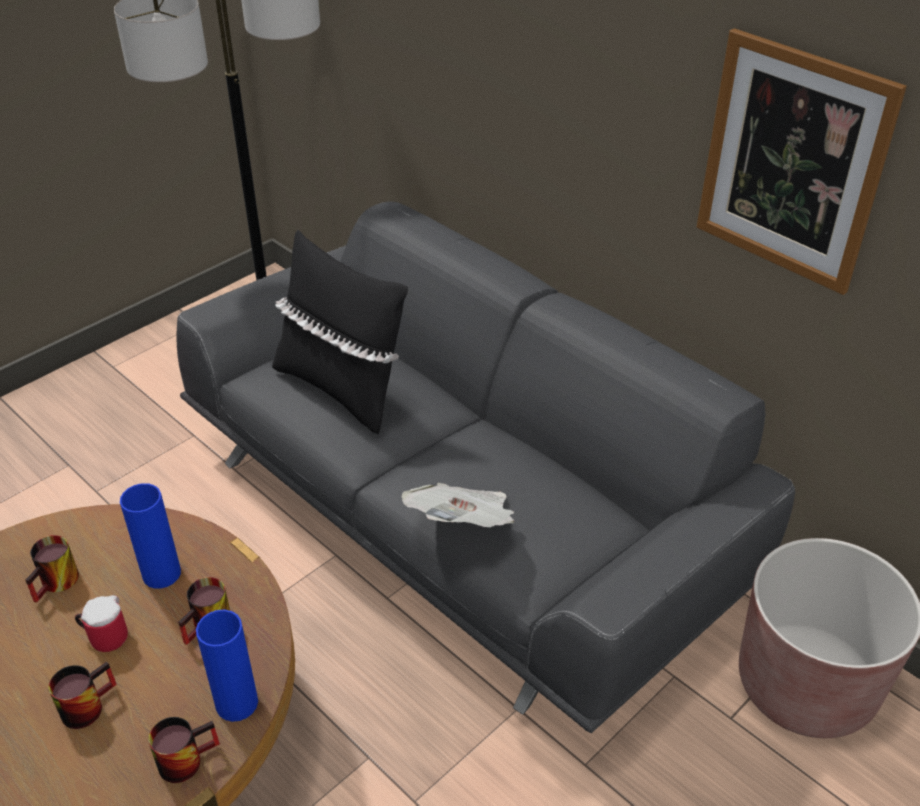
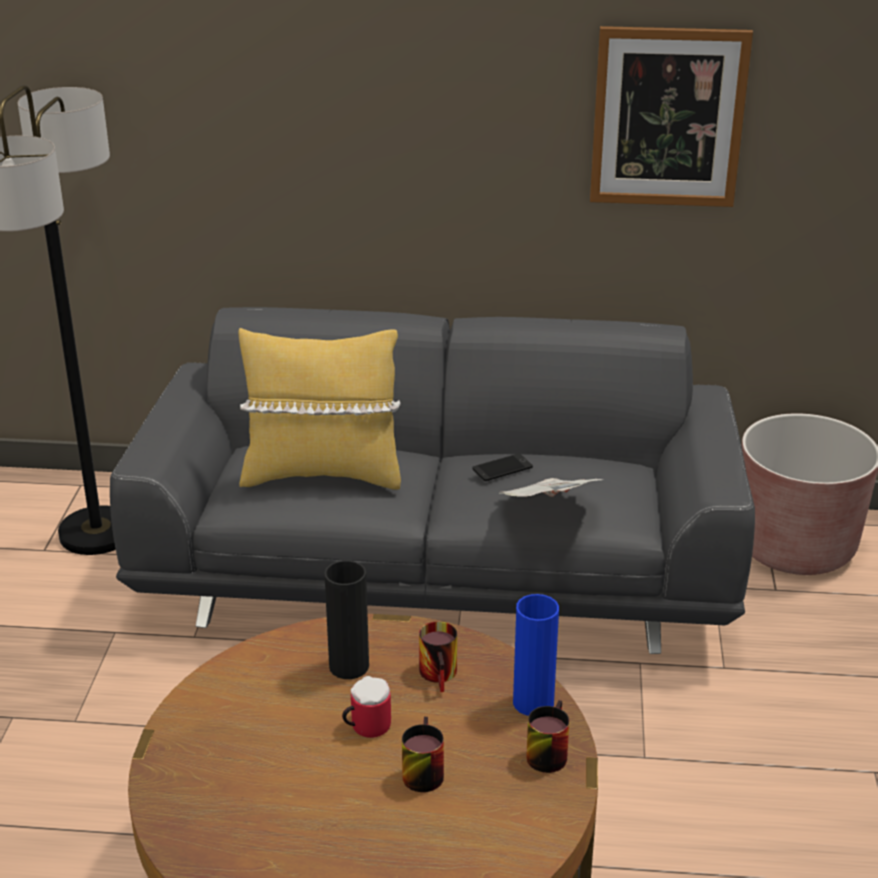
camera: 40 degrees left, 10 degrees down
mug [25,535,79,603] -> none
blue vase [120,483,181,589] -> black vase [324,560,369,679]
black pillow [272,230,408,434] -> yellow pillow [238,328,401,490]
none -> phone [472,453,533,481]

